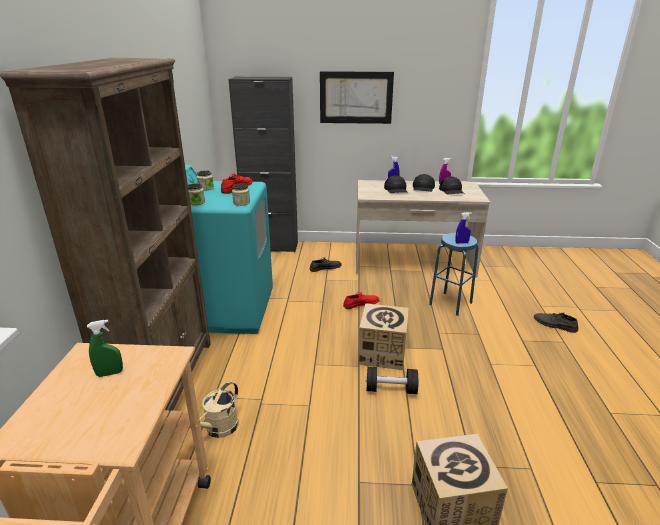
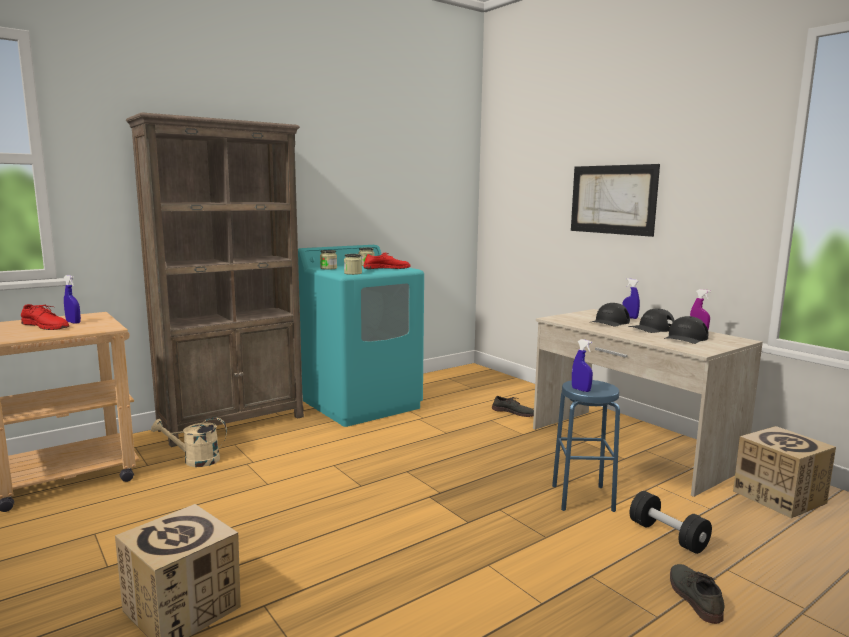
camera: 50 degrees right, 15 degrees down
green spray bottle [87,320,123,377] -> blue spray bottle [64,275,81,324]
black cabinet [228,77,298,253] -> none
red shoe [343,291,379,309] -> red shoe moved to [21,304,69,330]
cardboard box [358,303,409,370] -> cardboard box moved to [733,426,836,518]
black dumbbell [366,367,419,394] -> black dumbbell moved to [630,491,712,554]

